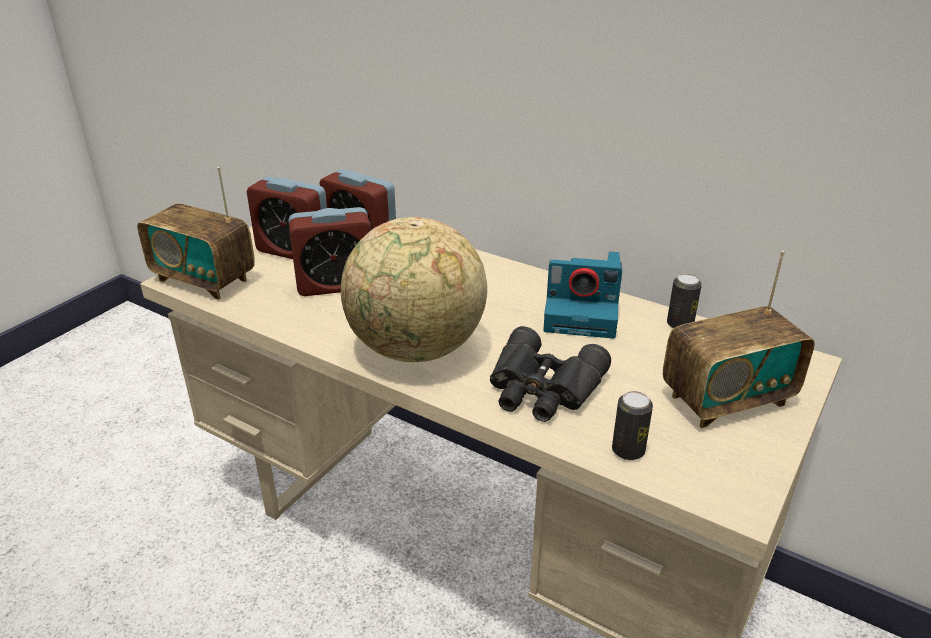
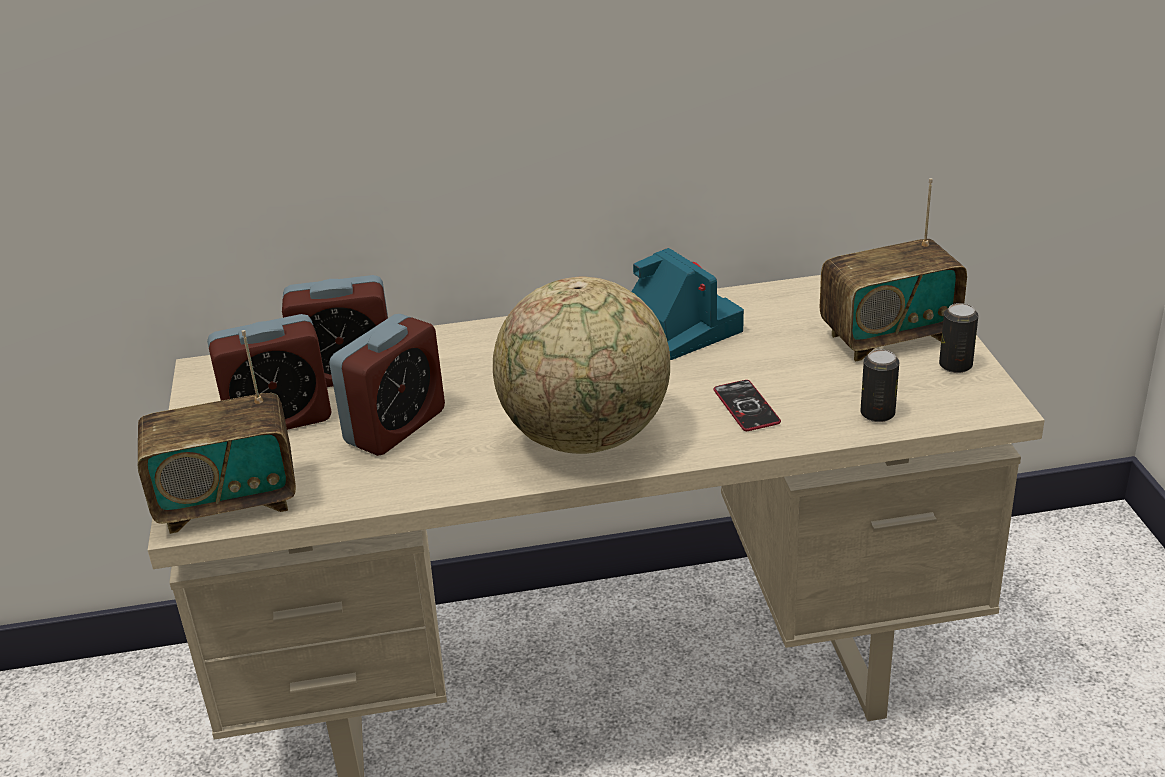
camera: 40 degrees left, 0 degrees up
black binoculars [490,326,611,422] -> phone [713,380,781,431]
camera [543,251,622,339] -> camera turned 90 degrees counterclockwise [632,248,744,360]
radio [663,251,815,428] -> radio turned 45 degrees clockwise [820,178,967,362]
can [667,274,702,328] -> can moved to [939,303,979,373]

